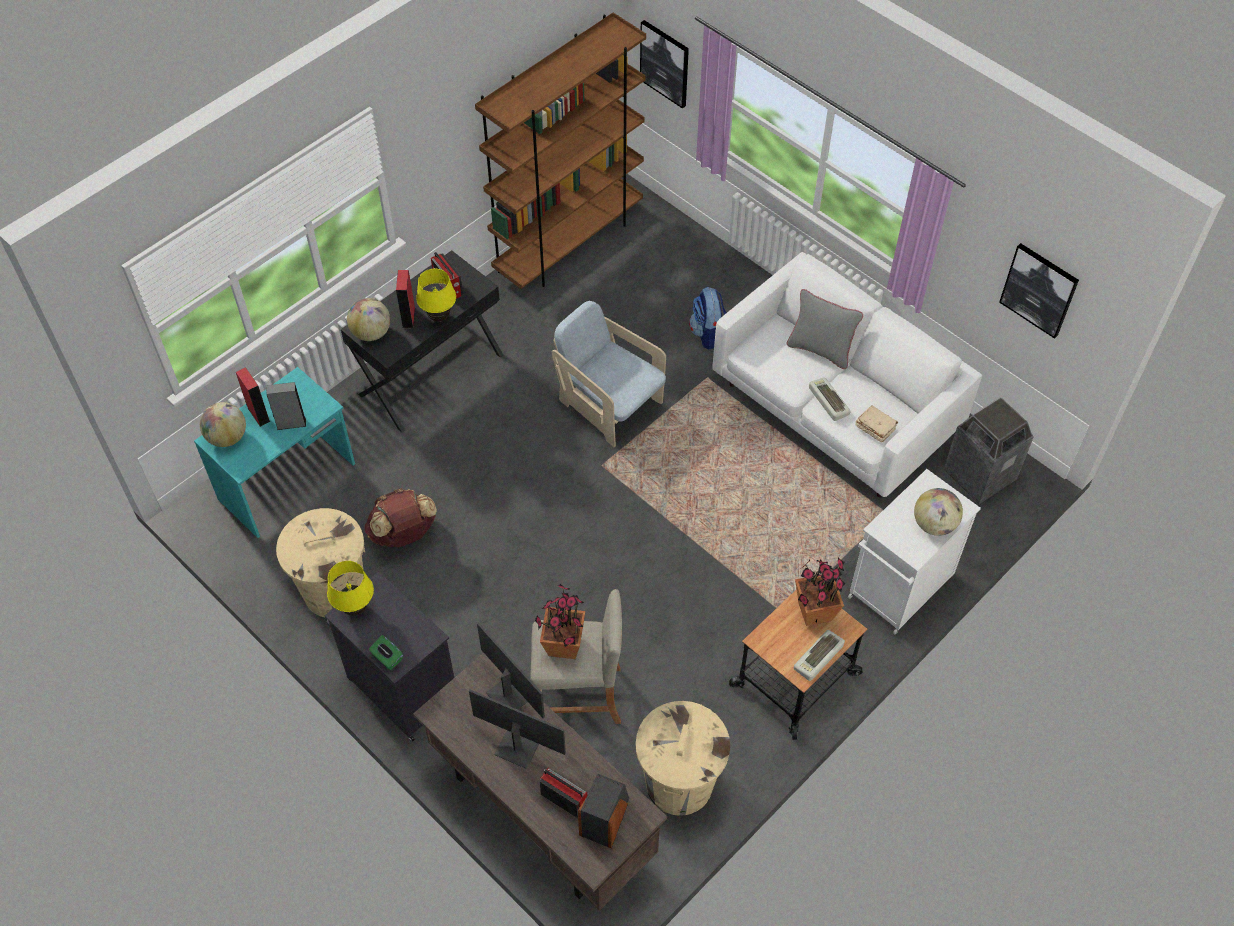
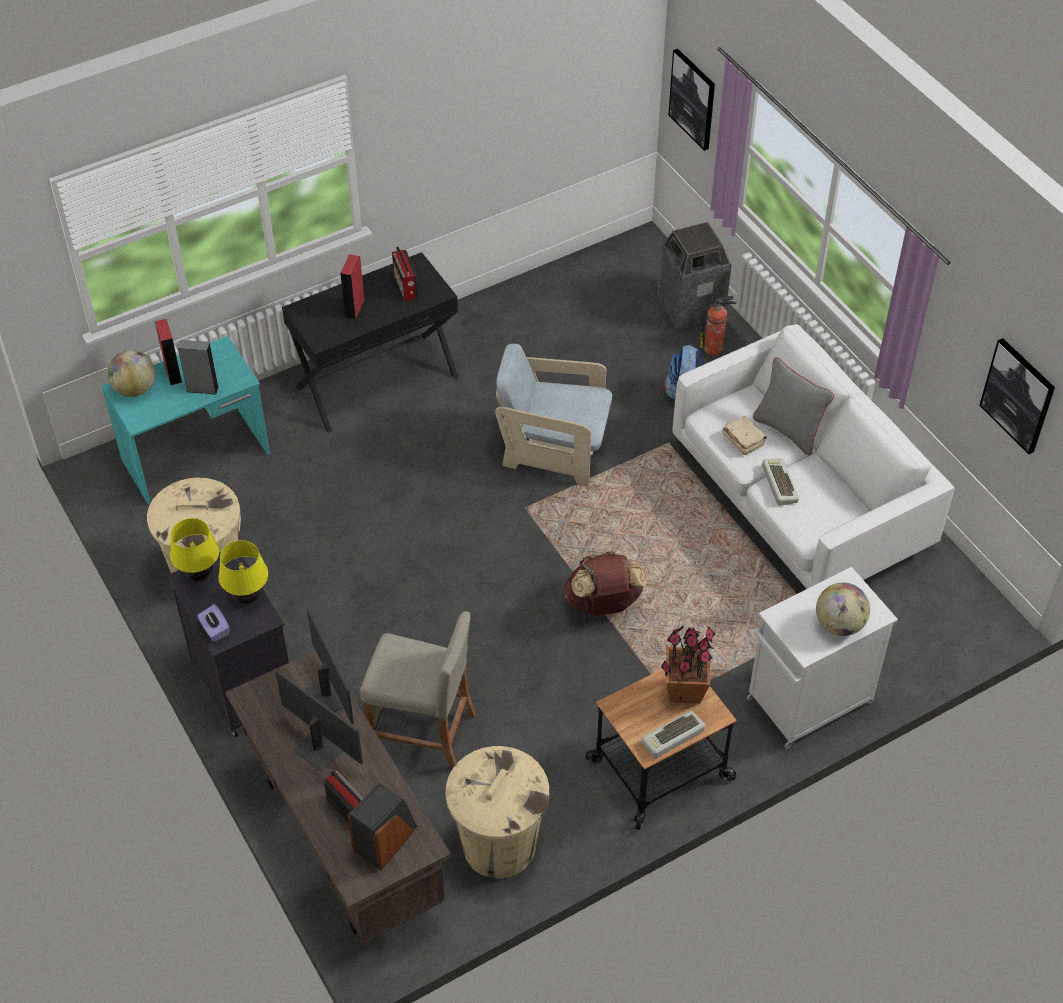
camera: 15 degrees right, 5 degrees down
globe [347,298,390,341] -> none
brown backpack [365,488,437,547] -> brown backpack moved to [563,551,647,616]
green tissue box [369,635,403,670] -> purple tissue box [197,604,230,642]
yellow table lamp [416,269,456,322] -> yellow table lamp moved to [219,540,268,604]
brown bookcase [475,13,646,289] -> none
potted plant [535,584,586,659] -> none
beige armchair [552,301,666,448] -> beige armchair turned 45 degrees counterclockwise [495,344,612,485]
beige book [855,405,898,442] -> beige book moved to [722,416,767,455]
trash can [944,397,1034,504] -> trash can moved to [657,221,731,332]
none -> fire extinguisher [700,296,736,355]

